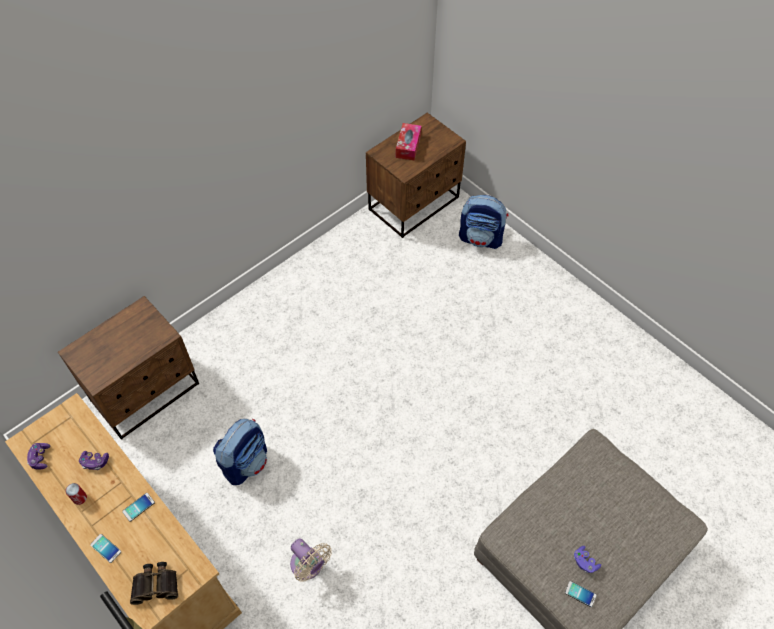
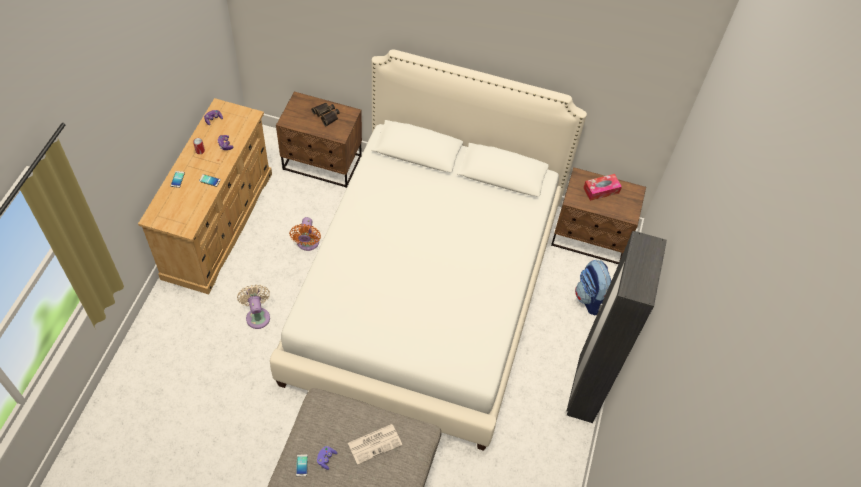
camera: 55 degrees right, 0 degrees up
binoculars [130,562,178,605] -> binoculars moved to [311,103,339,126]
backpack [213,419,267,485] -> orange fan [289,217,321,251]
beige fan [290,538,332,582] -> beige fan turned 150 degrees clockwise [237,284,270,329]
none -> white bed [270,49,587,451]
none -> newspaper [348,424,402,465]
none -> black wardrobe [567,231,667,423]

